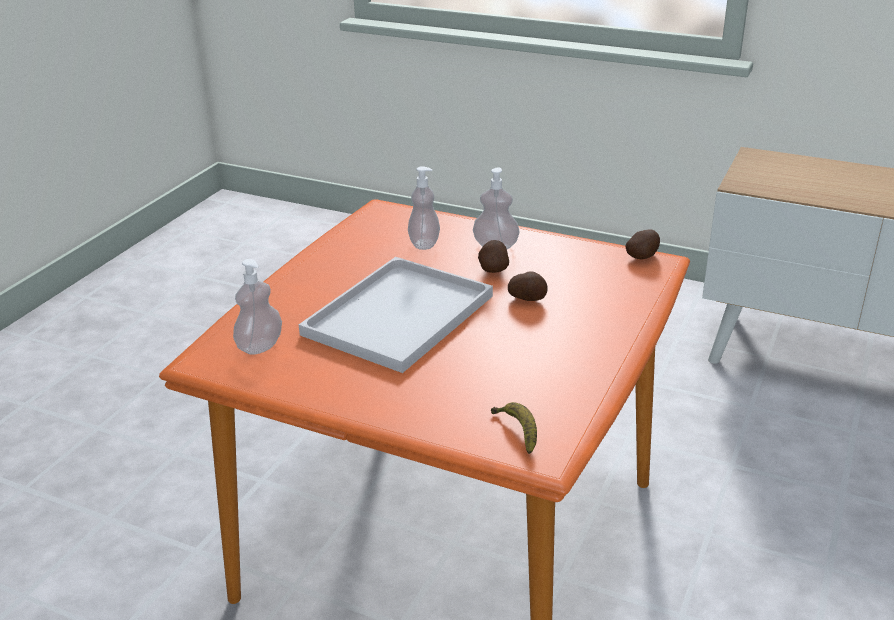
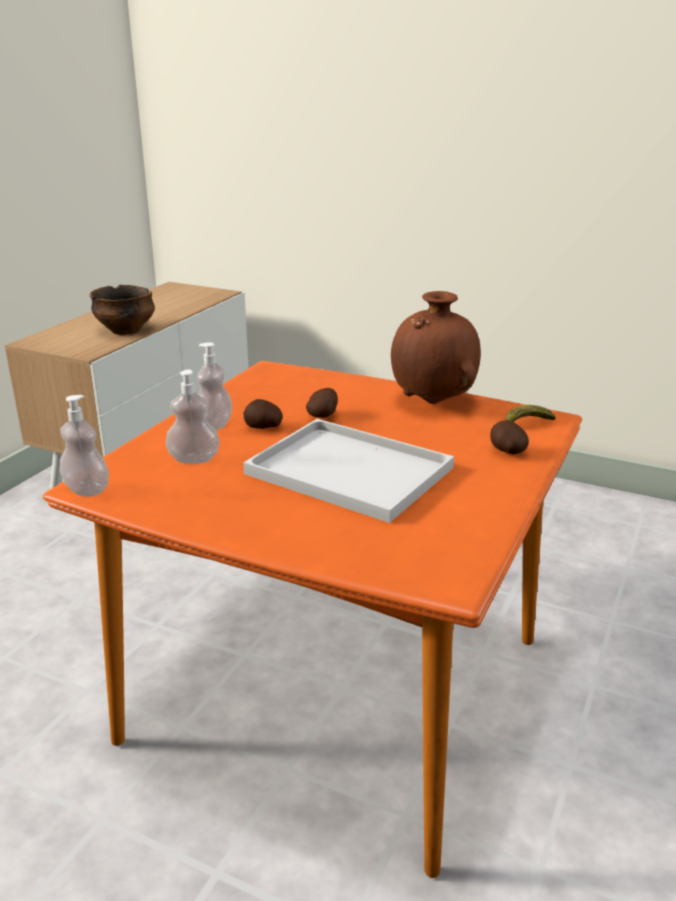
camera: 90 degrees left, 5 degrees down
soap dispenser [233,259,282,355] -> soap dispenser moved to [60,395,109,497]
potato [625,229,660,260] -> potato moved to [490,420,529,455]
none -> bowl [90,285,155,335]
none -> brown vase [391,291,481,404]

